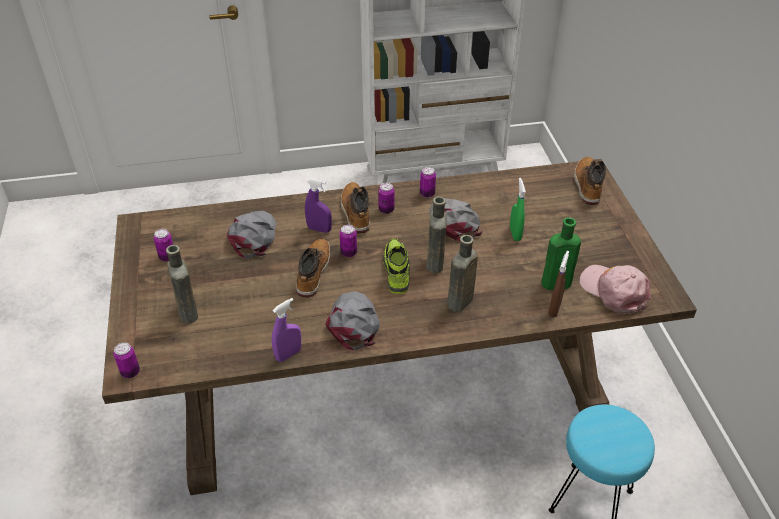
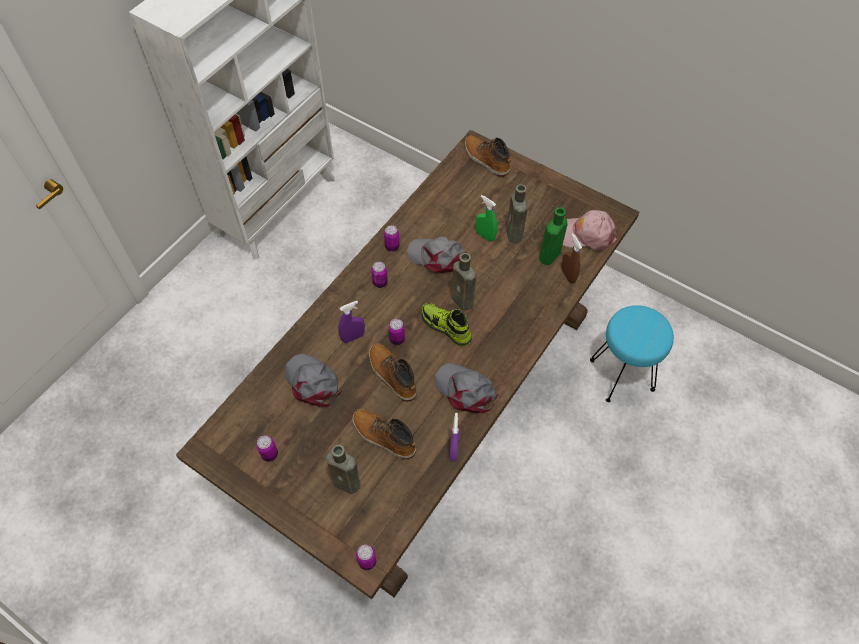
camera: 45 degrees left, 15 degrees up
boot [341,182,370,233] -> boot moved to [352,409,416,460]
brown bottle [447,235,478,312] -> brown bottle moved to [506,184,528,244]

